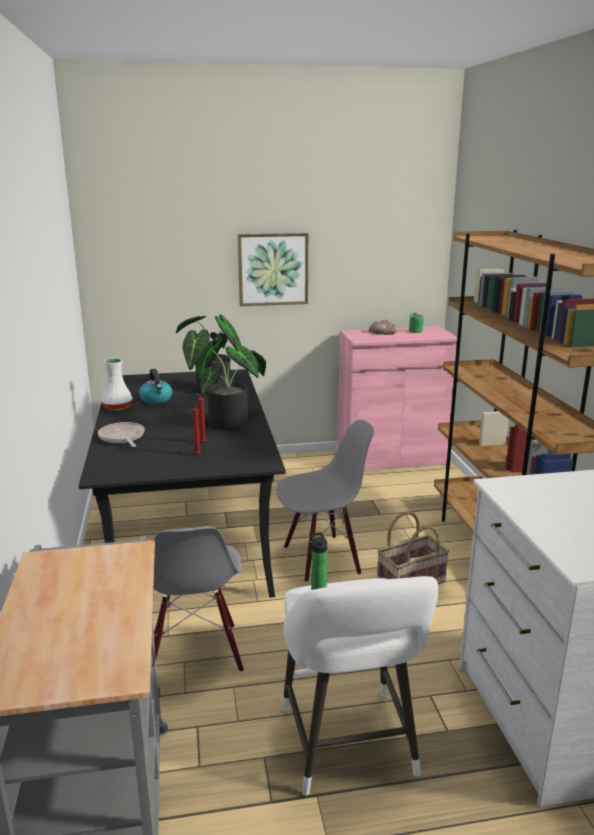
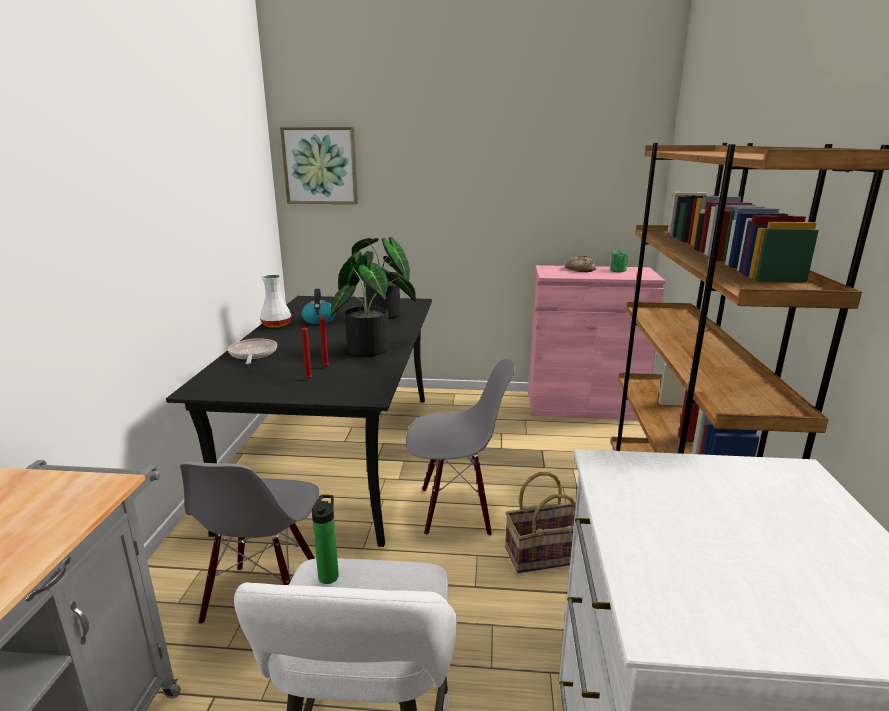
camera: 15 degrees right, 0 degrees up
picture [238,233,308,306] -> picture moved to [280,127,358,204]

